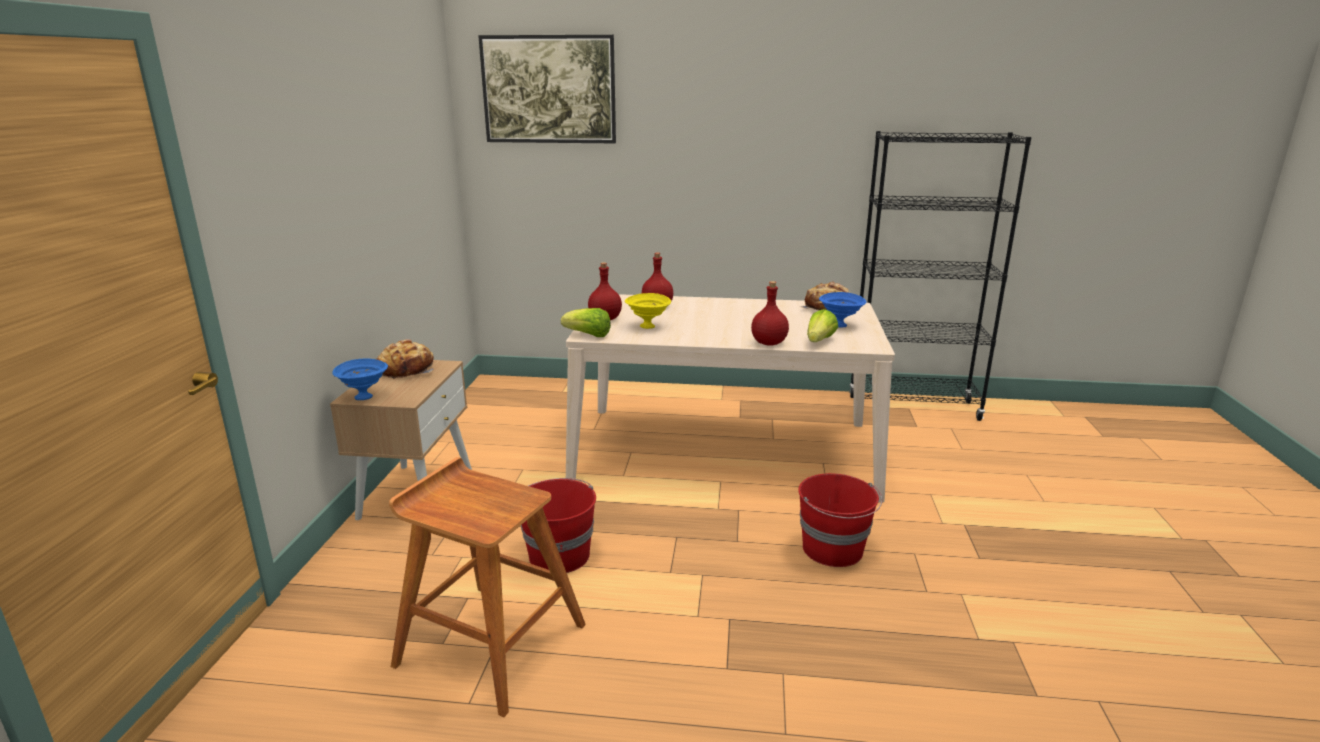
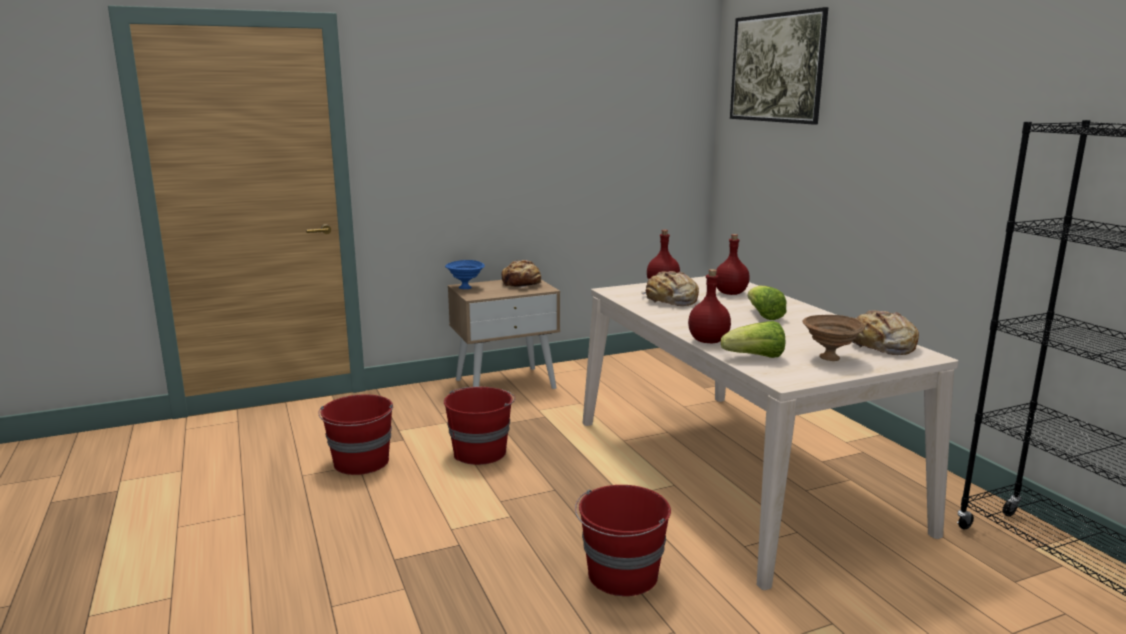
camera: 60 degrees right, 5 degrees down
brown stool [389,457,586,717] -> red bucket [318,394,393,475]
lettuce [561,308,611,337] -> lettuce moved to [747,285,786,320]
yellow bowl [625,293,671,329] -> bread [641,271,699,306]
blue bowl [819,292,866,328] -> brown bowl [802,315,865,361]

